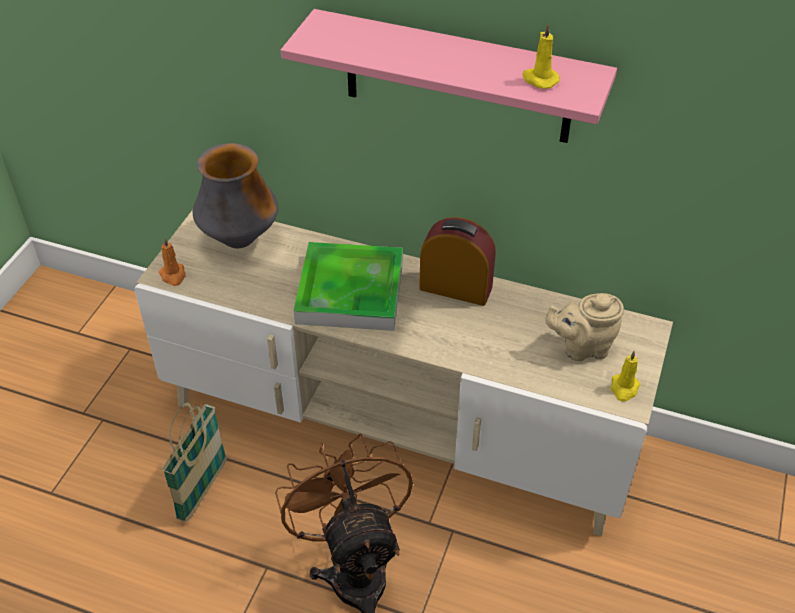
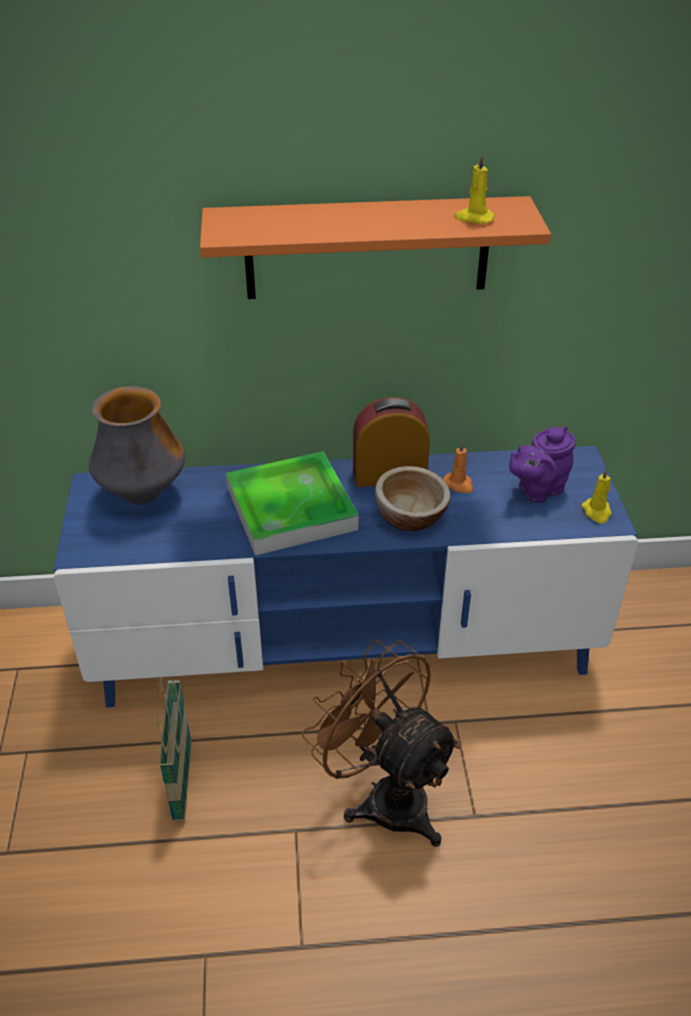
camera: 25 degrees left, 5 degrees down
beige tv stand [134,210,673,536] -> blue tv stand [54,446,638,707]
orange candle [159,238,186,286] -> orange candle moved to [443,441,473,493]
pink shelf [281,9,617,143] -> orange shelf [200,196,551,299]
beige teapot [545,293,624,361] -> purple teapot [509,426,576,503]
none -> bowl [375,466,451,531]

